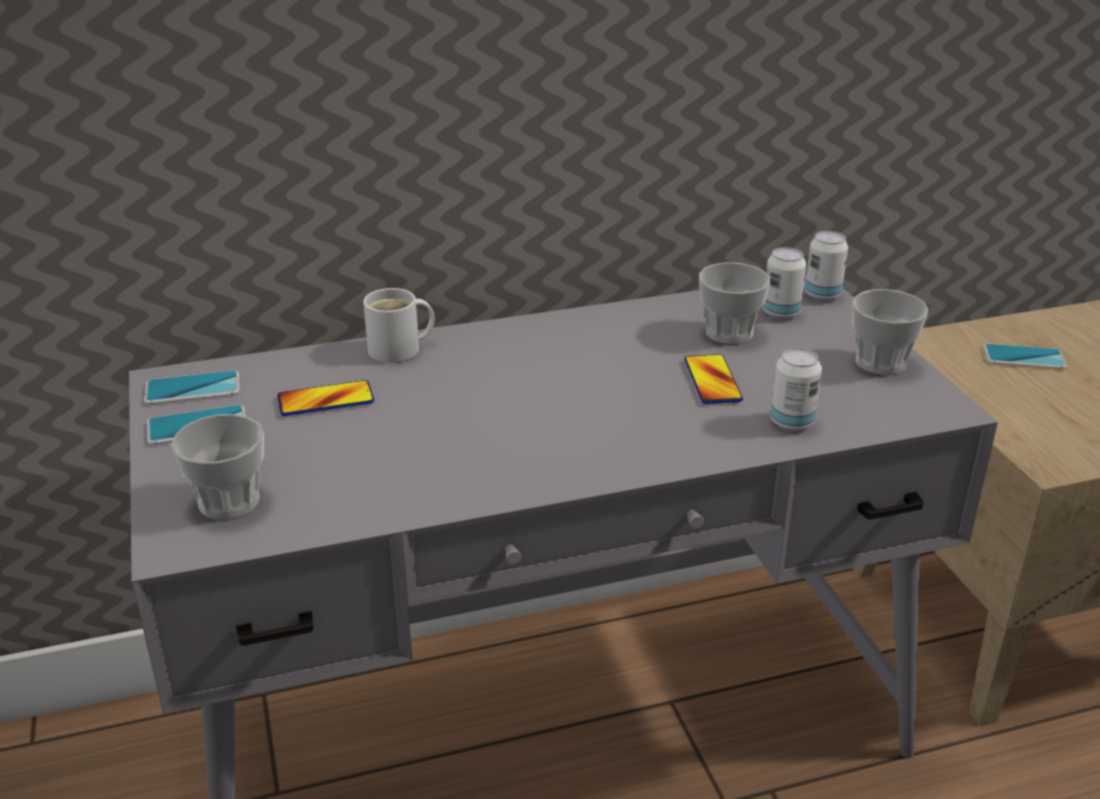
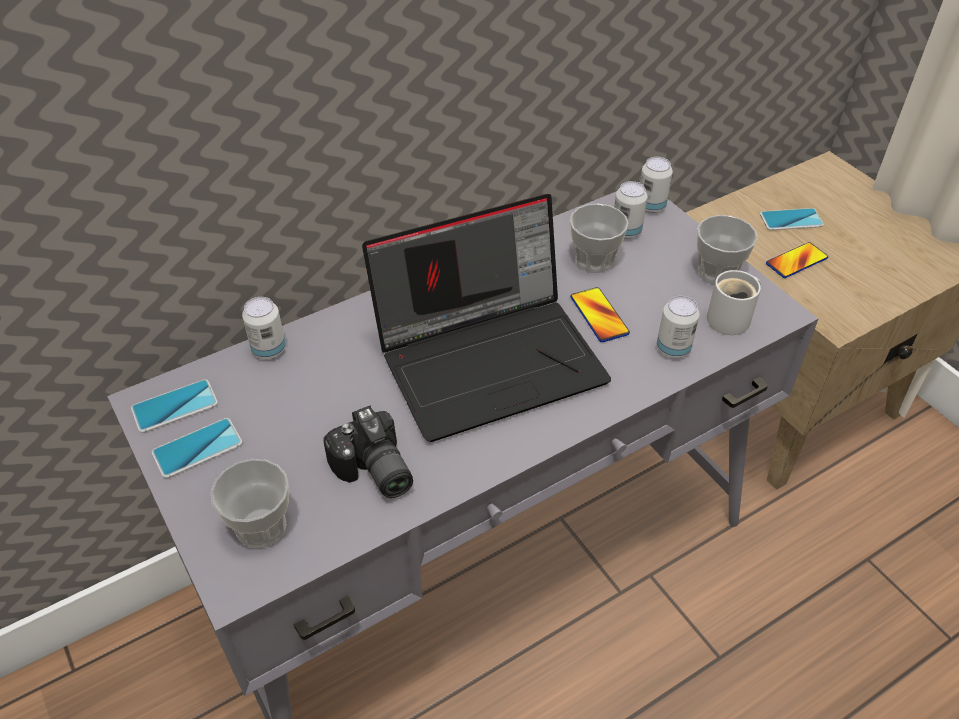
camera: 15 degrees left, 15 degrees up
phone [277,380,374,416] -> phone moved to [766,242,828,278]
white mug [363,288,435,363] -> white mug moved to [707,270,761,335]
none -> can [242,297,286,359]
none -> camera [323,405,413,498]
none -> laptop [362,194,611,442]

